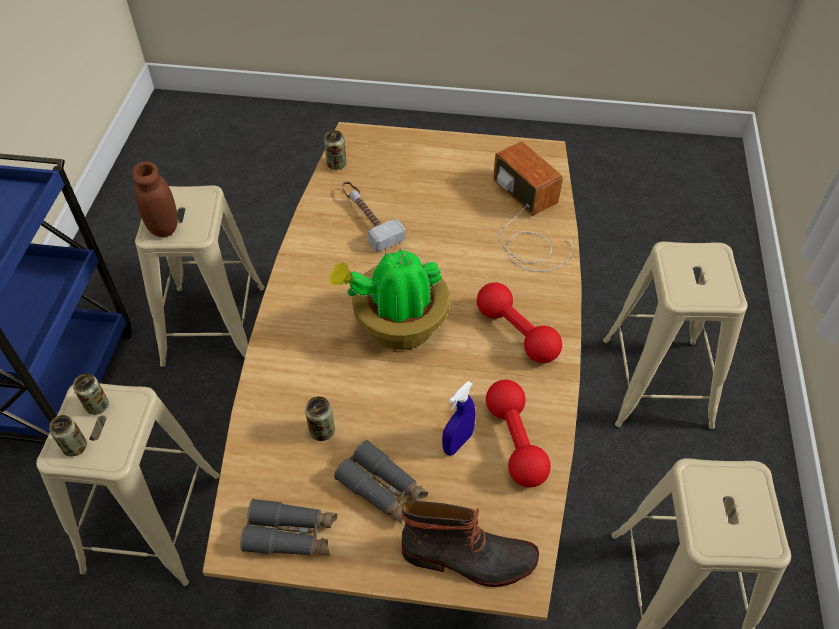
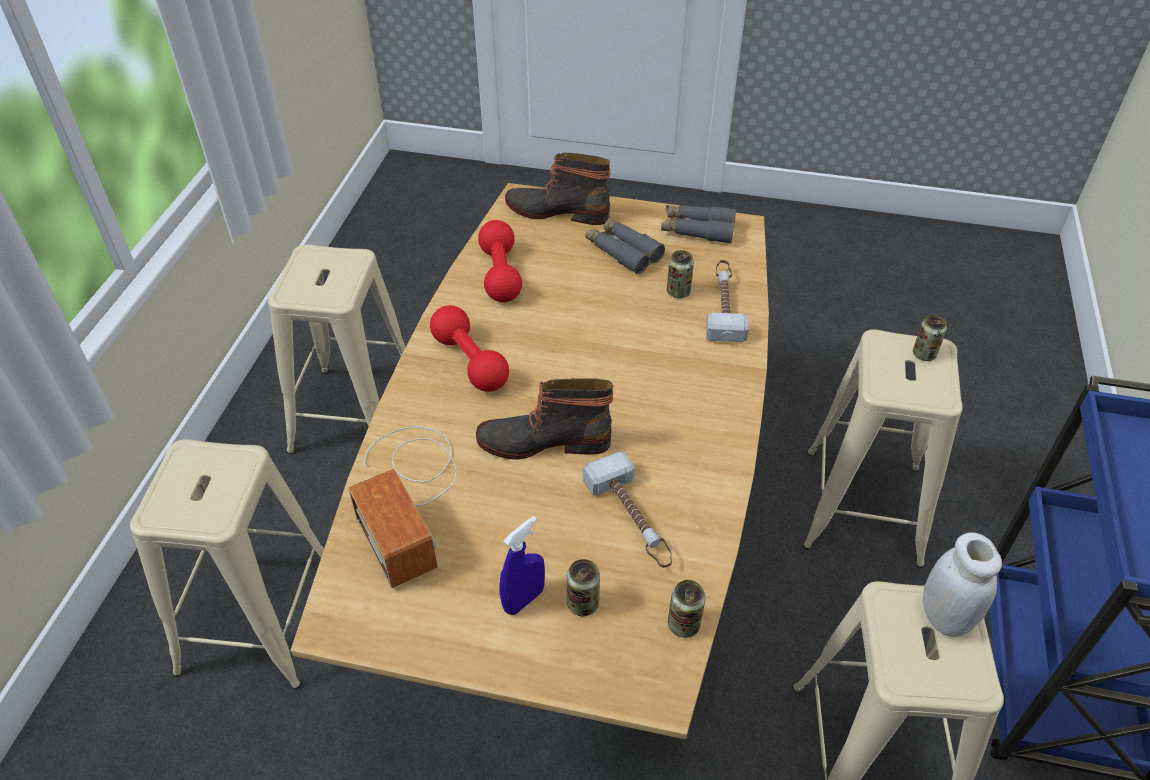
camera: 175 degrees left, 5 degrees down
can [73,373,109,415] -> can moved to [567,559,600,616]
brown jar [132,161,178,237] -> white jar [923,533,1002,637]
potted plant [329,247,450,350] -> none
blue spray bottle [442,381,476,456] -> blue spray bottle moved to [500,516,545,615]
none -> boot [476,378,614,460]
none -> hammer [706,260,749,342]

